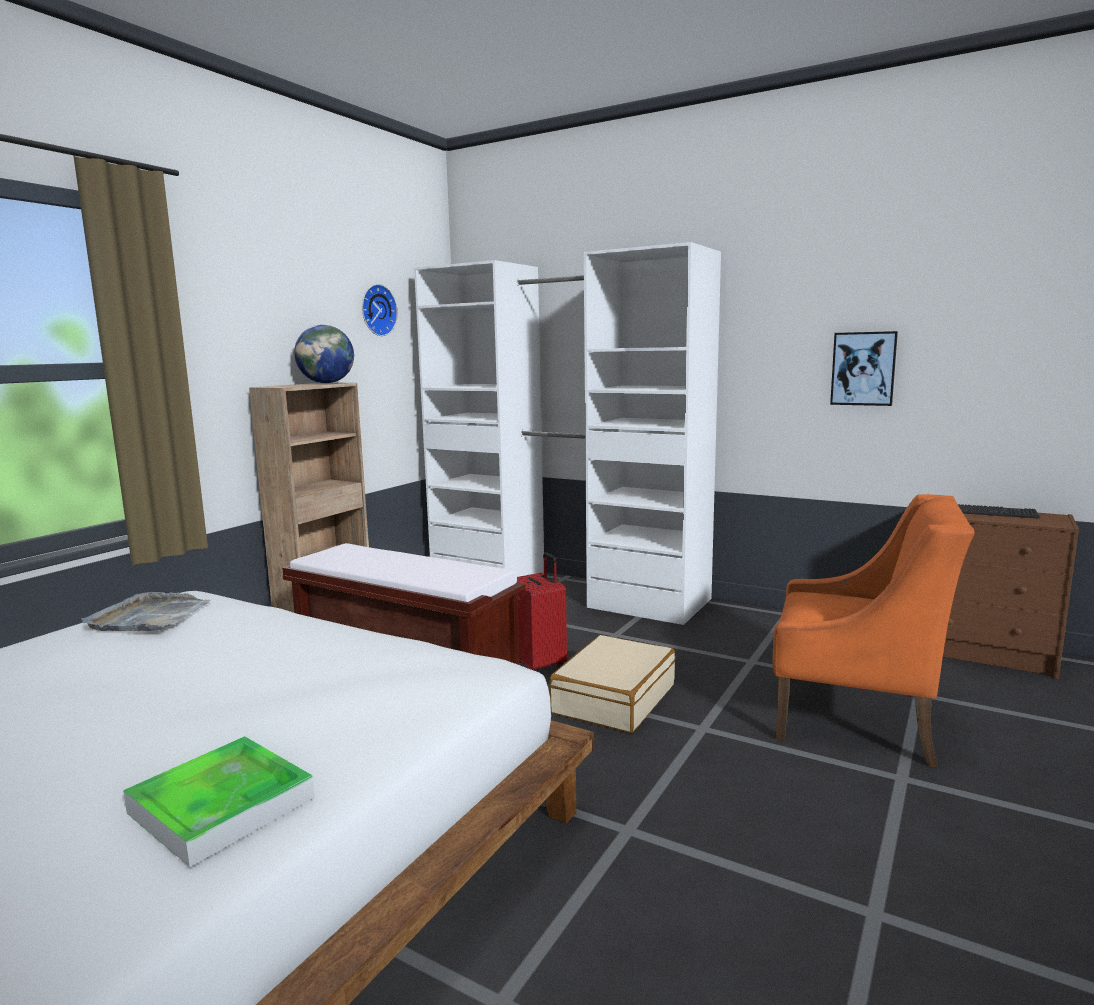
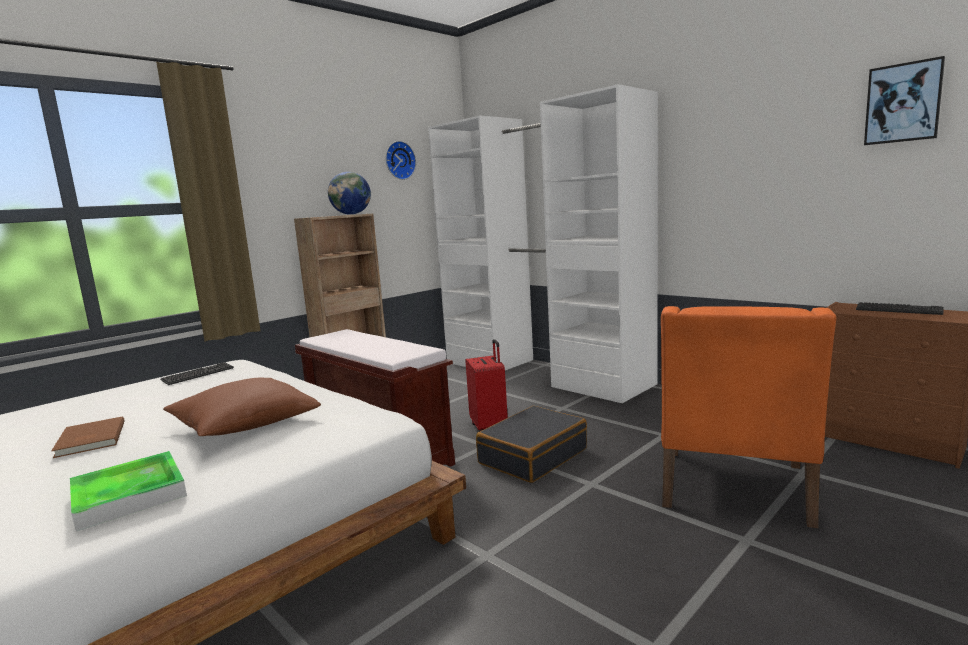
camera: 15 degrees right, 0 degrees up
grey tray [82,592,211,631] -> keyboard [160,362,234,385]
beige suitcase [549,635,675,733] -> black suitcase [476,406,587,483]
orange armchair [773,494,975,768] -> orange armchair turned 75 degrees clockwise [661,306,836,528]
picture [830,331,898,406] -> picture moved to [864,56,945,145]
none -> brown book [51,416,124,458]
none -> brown pillow [163,378,321,436]

